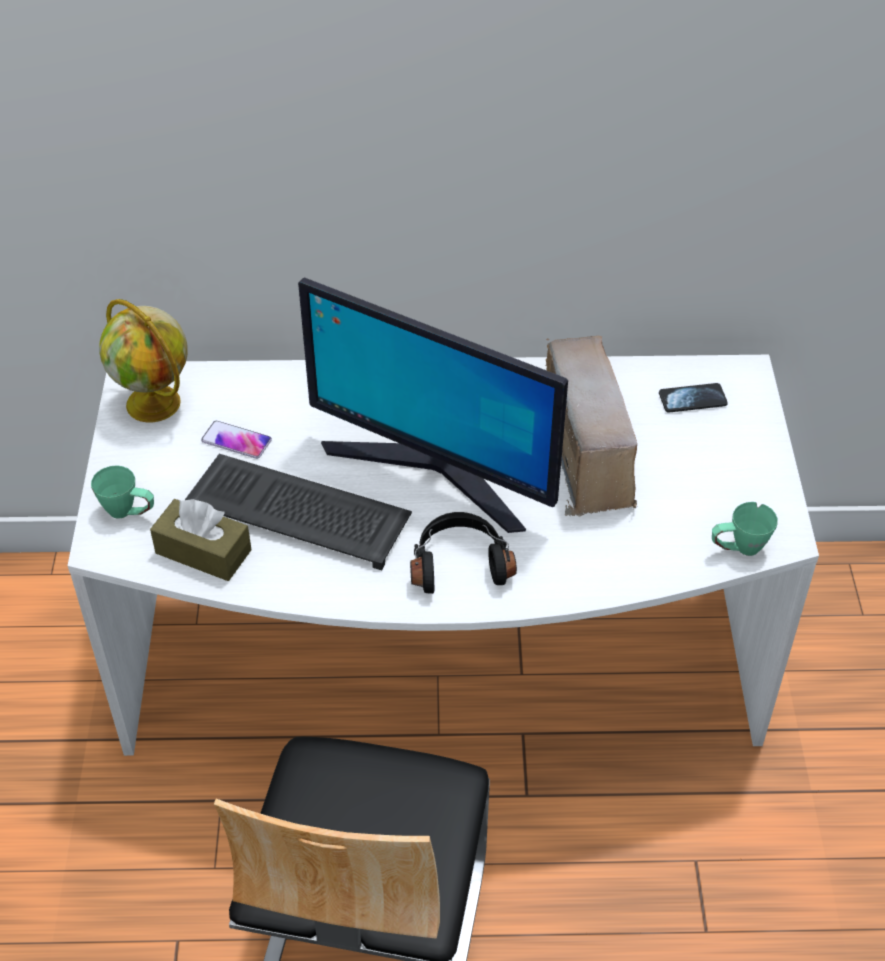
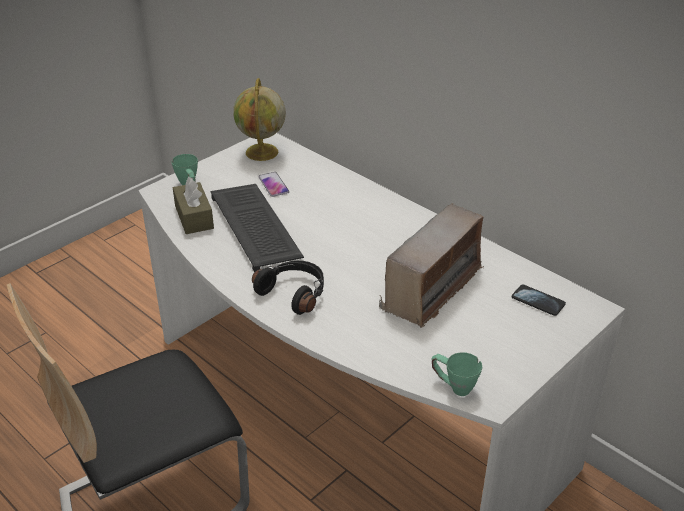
camera: 45 degrees right, 10 degrees down
monitor [298,277,568,533] -> none

